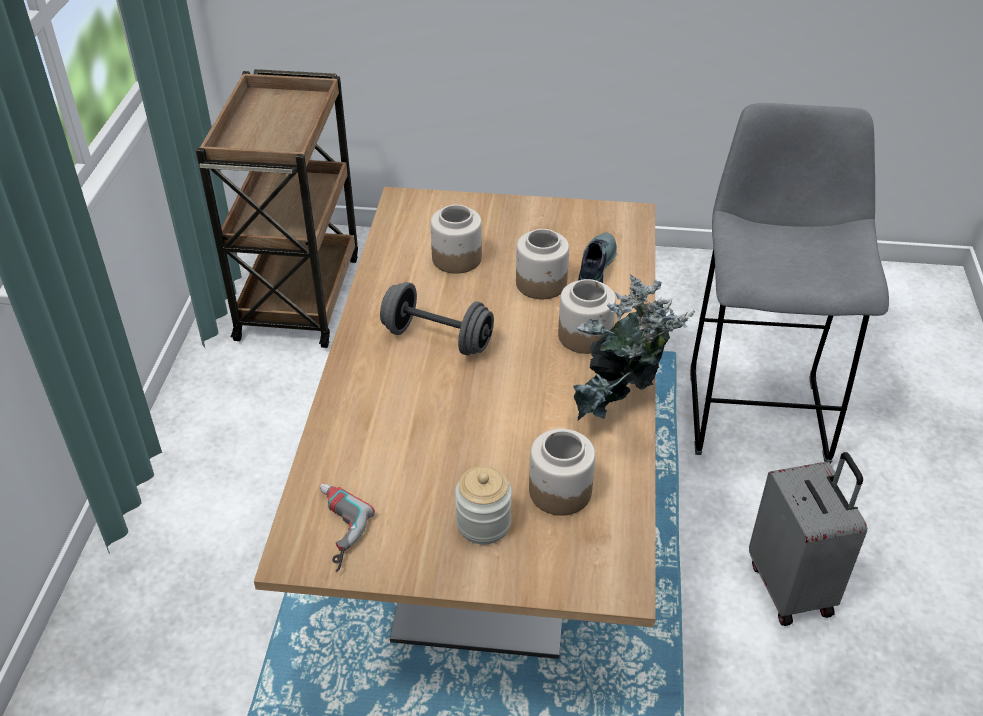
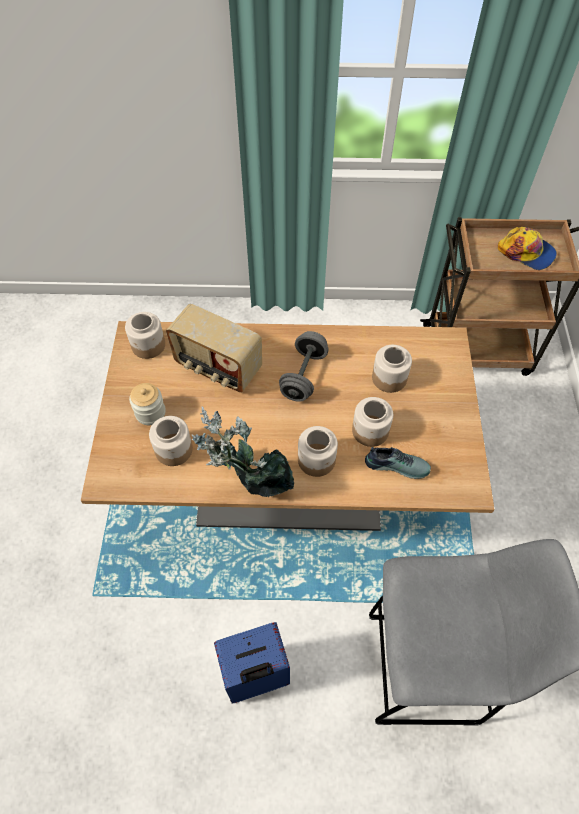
camera: 85 degrees right, 15 degrees up
power drill [319,483,375,573] -> jar [125,312,165,359]
grey suitcase [749,452,867,626] -> blue suitcase [214,622,290,704]
none -> radio [166,304,262,393]
none -> cap [498,227,557,270]

